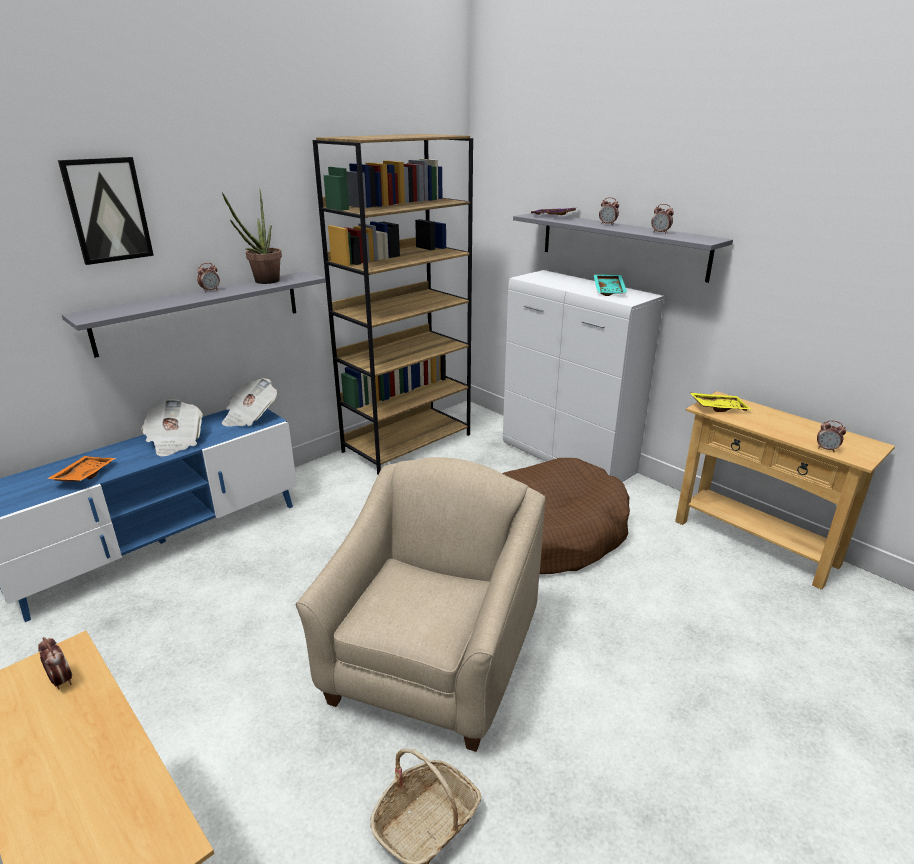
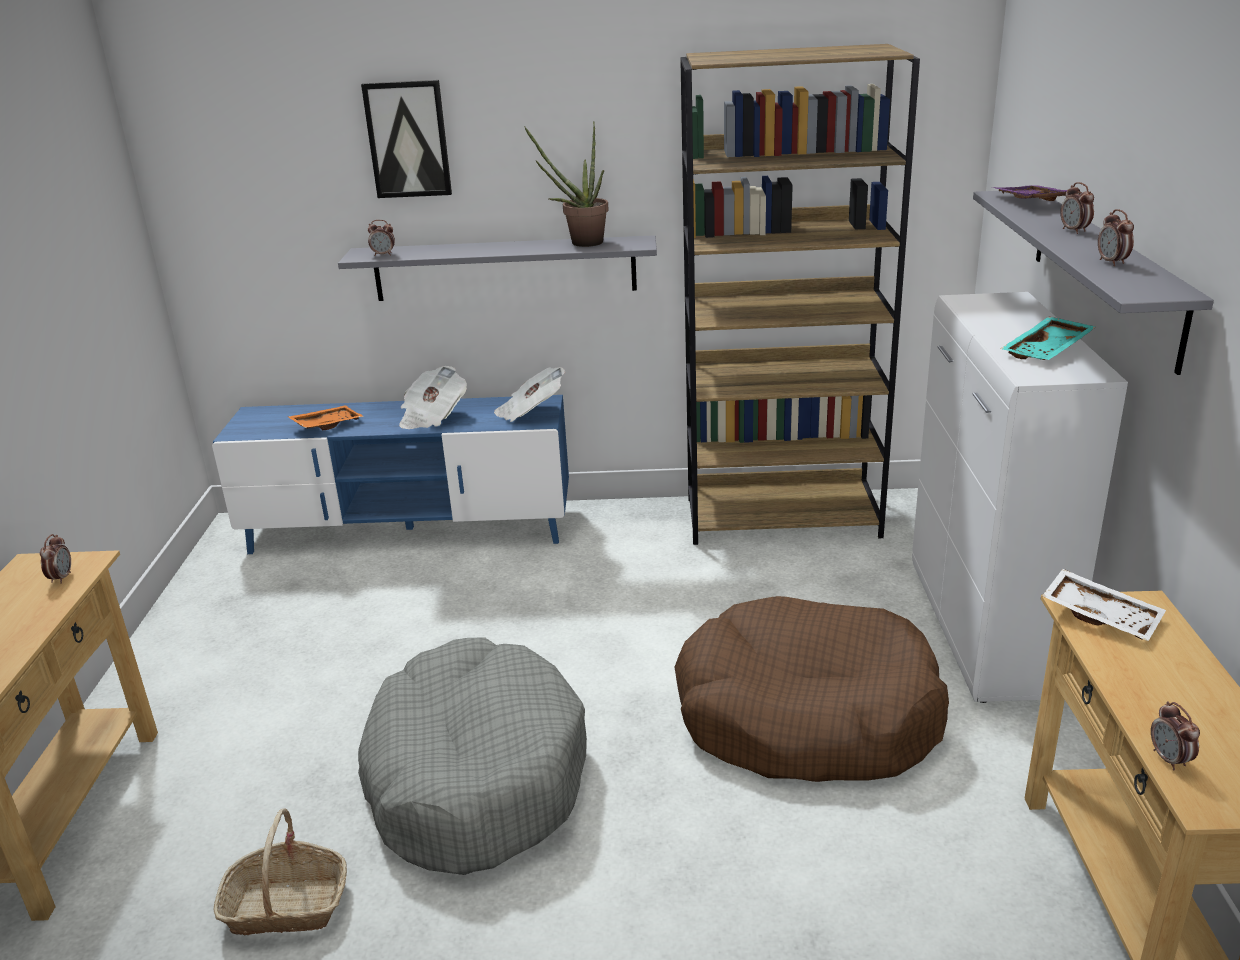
camera: 45 degrees right, 0 degrees up
alarm clock [197,263,220,292] -> alarm clock moved to [368,220,395,256]
beige armchair [295,457,545,752] -> grey dog bed [358,638,587,875]
yellow tray [689,392,752,412] -> white tray [1042,569,1166,641]

